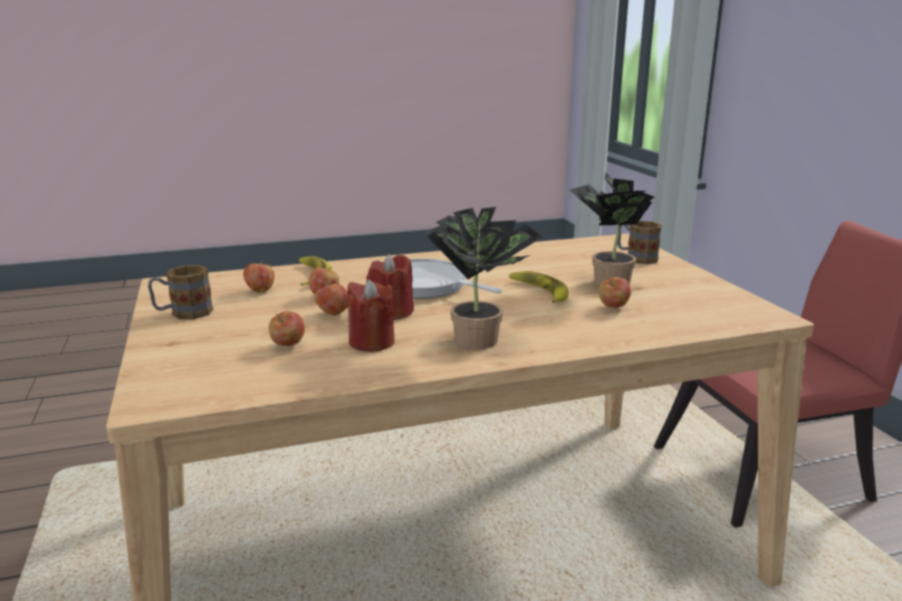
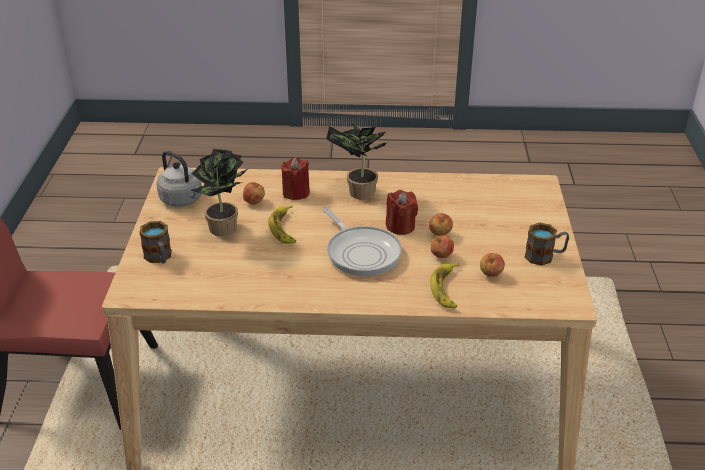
camera: 160 degrees left, 15 degrees up
apple [268,311,305,346] -> none
red candle [347,279,395,352] -> red candle moved to [281,157,310,200]
none -> grey kettle [157,151,202,207]

